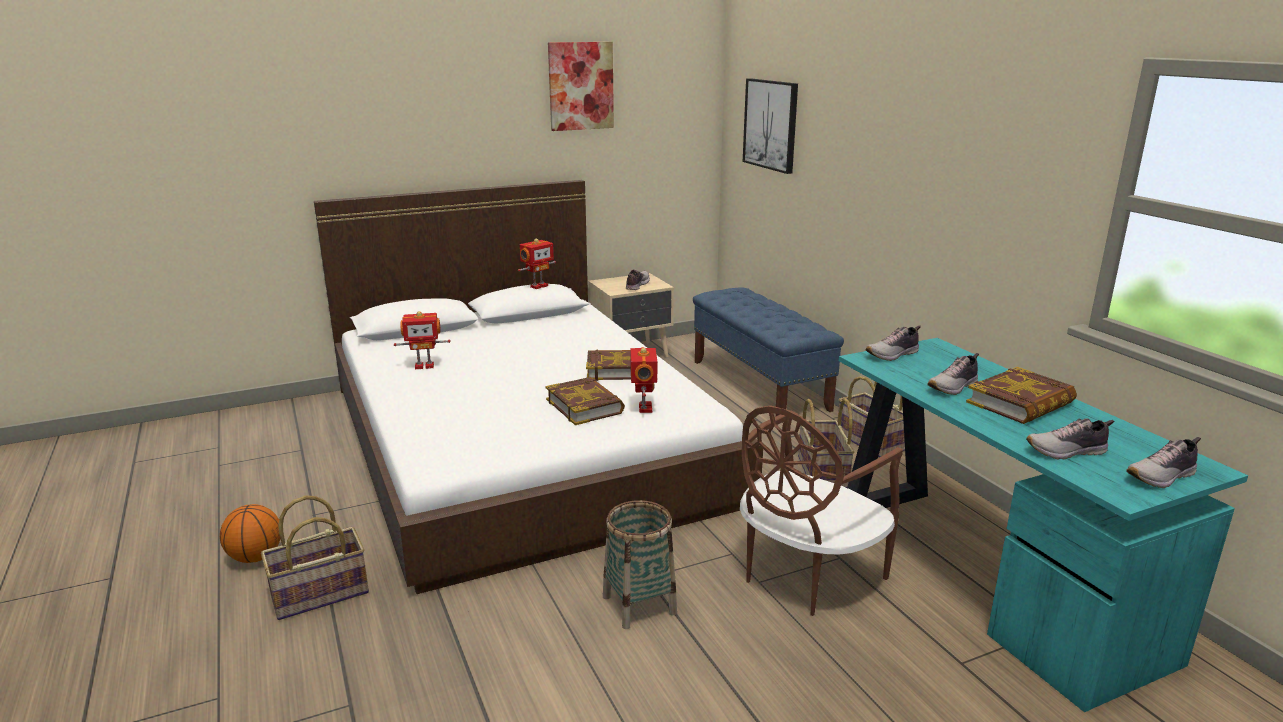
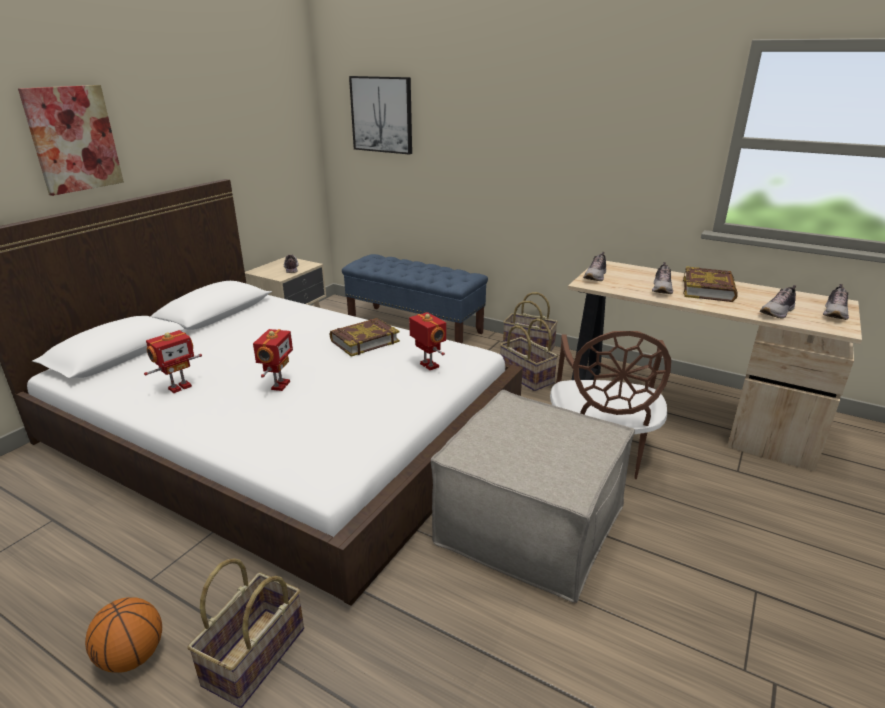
camera: 35 degrees left, 5 degrees up
toy robot [518,239,556,289] -> toy robot moved to [253,329,293,391]
book [545,377,625,425] -> none
picture [548,42,614,131] -> picture moved to [18,85,124,196]
basket [603,500,677,629] -> beige ottoman [431,390,635,603]
turquoise desk [839,338,1248,712] -> beige desk [568,261,862,472]

